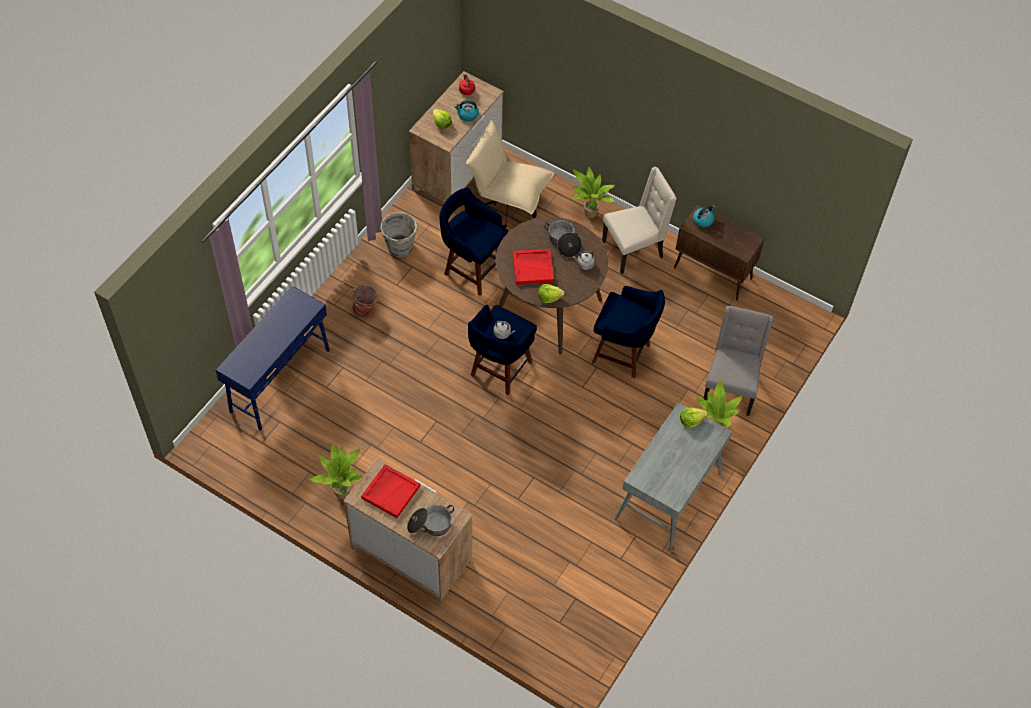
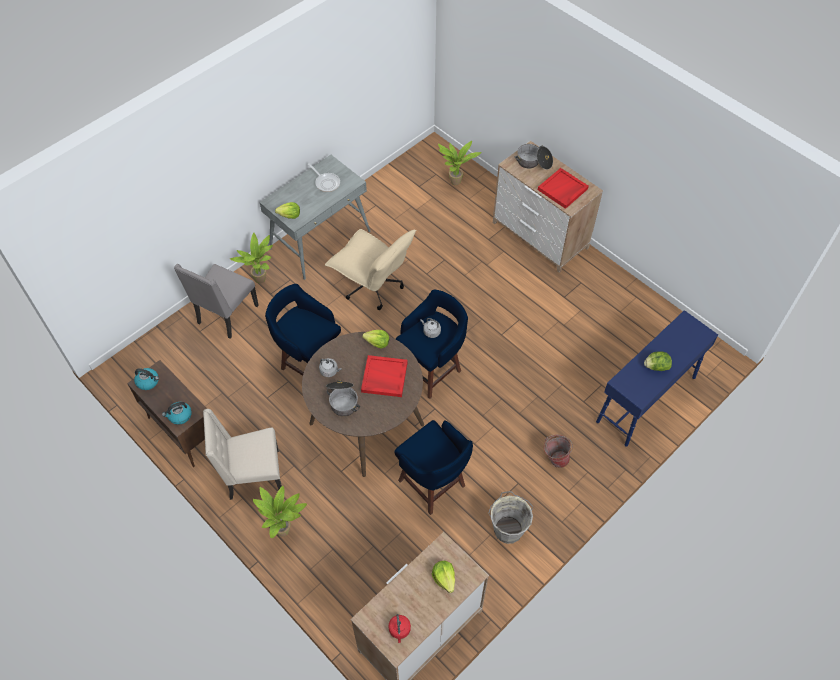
camera: 165 degrees left, 0 degrees up
potted plant [309,445,362,499] -> potted plant moved to [438,141,482,185]
kettle [454,100,479,121] -> kettle moved to [134,368,159,390]
beige office chair [465,120,554,228] -> beige office chair moved to [325,229,417,310]
none -> frying pan [308,163,340,192]
none -> lettuce [644,351,672,371]

